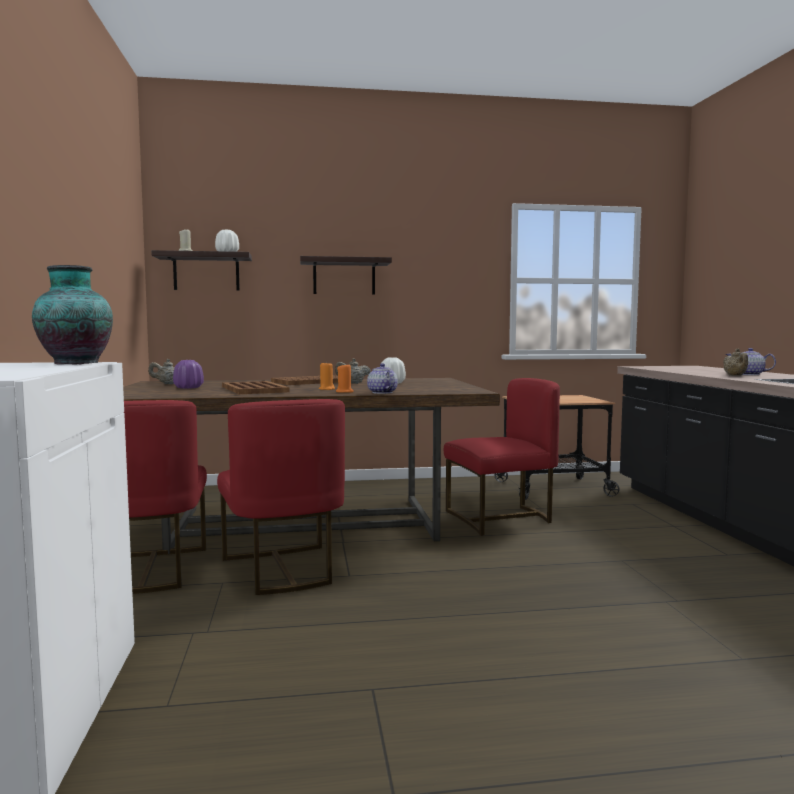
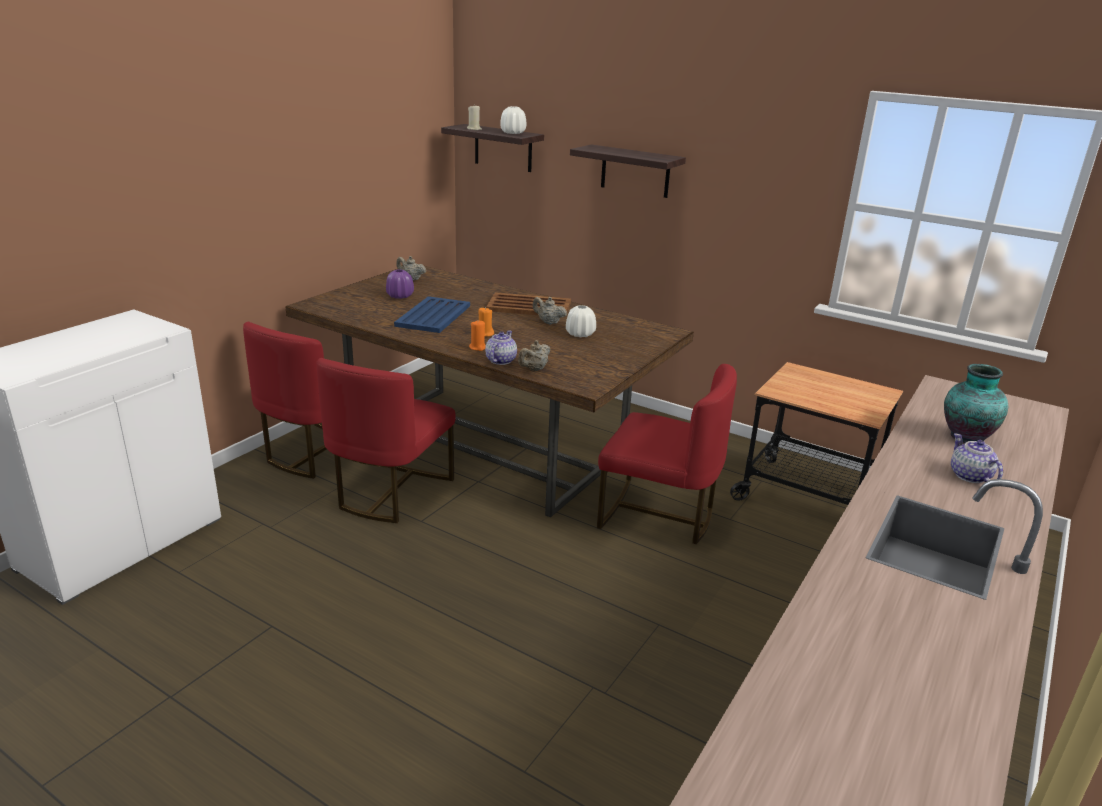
camera: 40 degrees right, 20 degrees up
vase [32,265,113,365] -> vase moved to [944,364,1008,443]
brown tray [222,381,290,394] -> blue tray [394,296,470,333]
beige teapot [723,349,748,376] -> beige teapot moved to [518,340,550,371]

